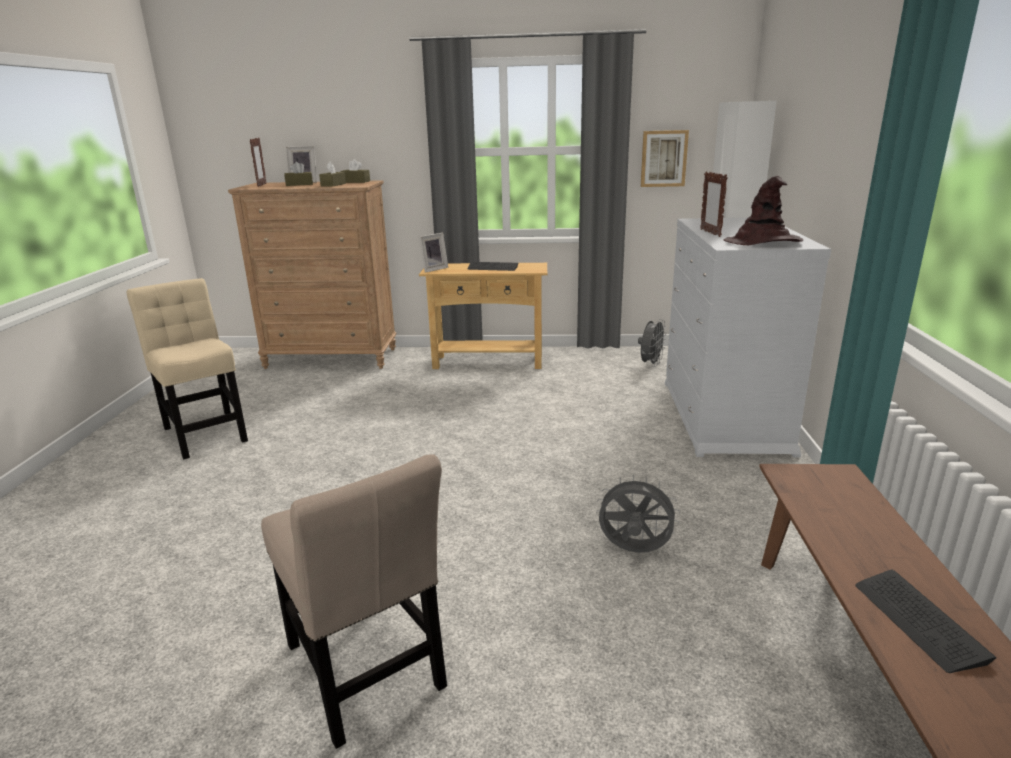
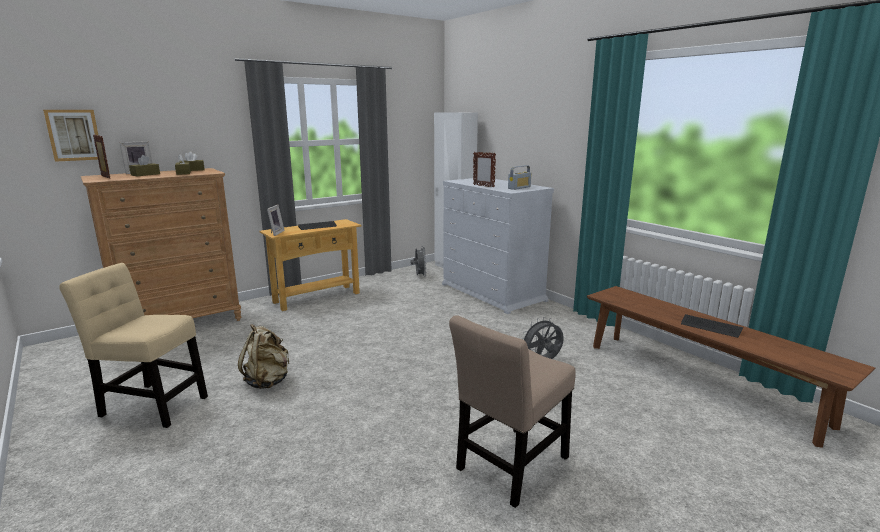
camera: 40 degrees left, 5 degrees down
beige chair [261,454,447,749] -> beige chair turned 120 degrees clockwise [449,315,576,508]
picture [641,130,689,187] -> picture moved to [43,110,98,162]
brown hat [724,176,803,245] -> radio [508,165,531,190]
none -> beige backpack [238,324,289,389]

